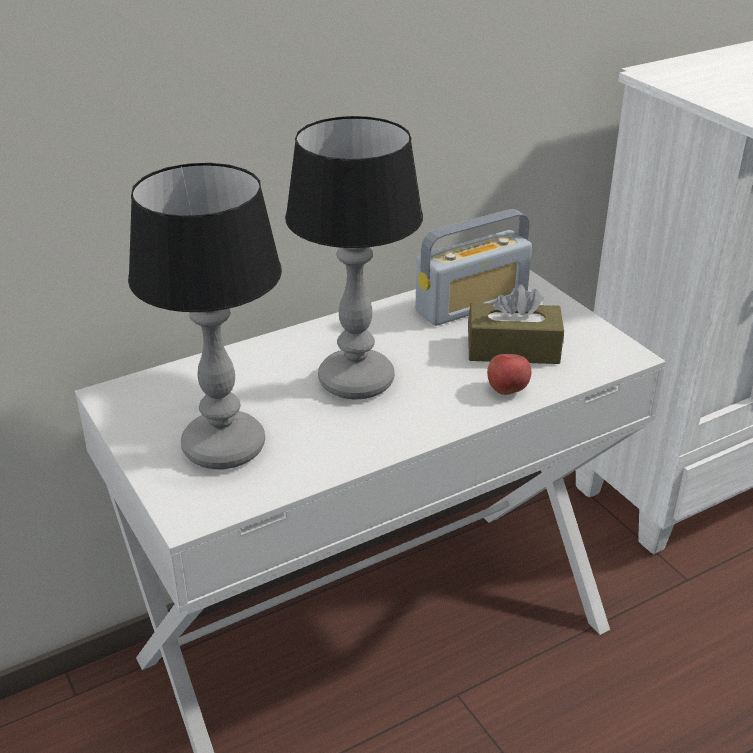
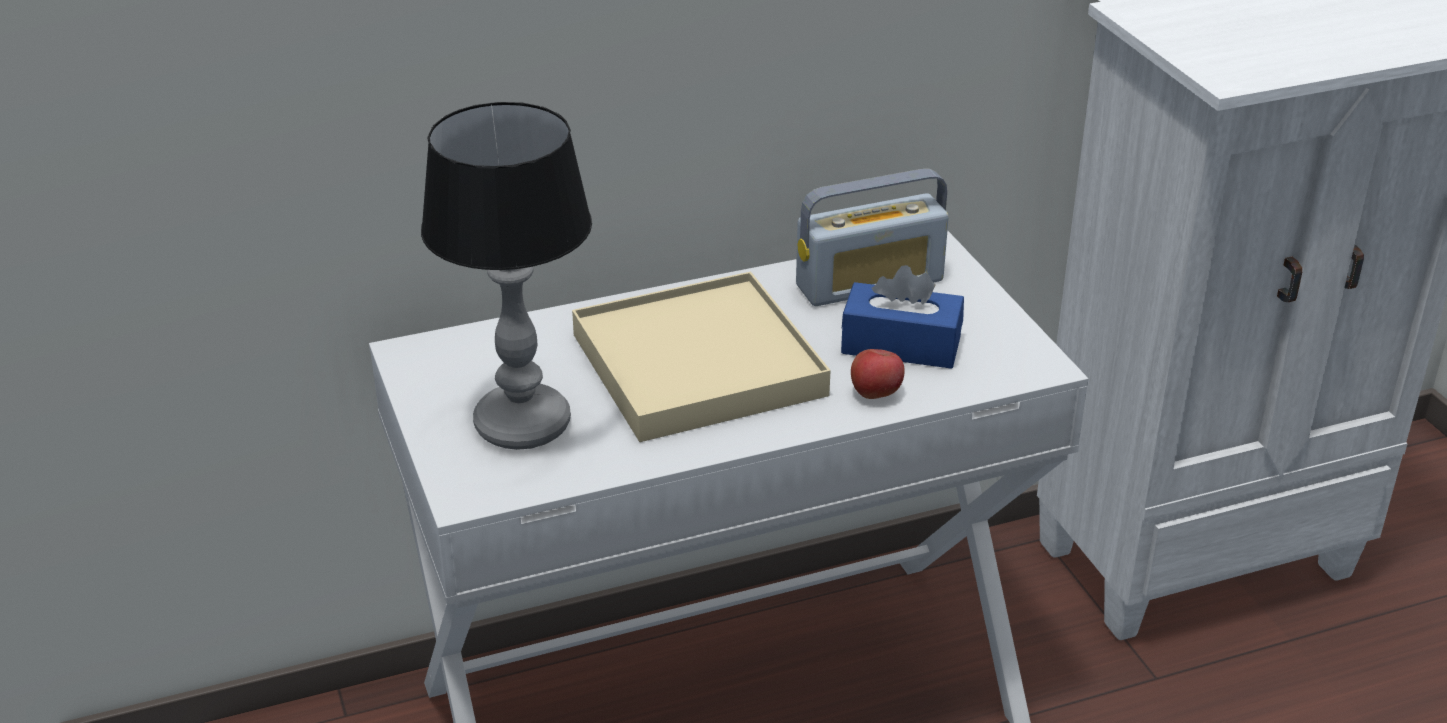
camera: 10 degrees right, 0 degrees up
table lamp [285,116,423,400] -> beige tray [572,272,830,442]
brown tissue box [468,284,564,364] -> blue tissue box [841,265,964,369]

